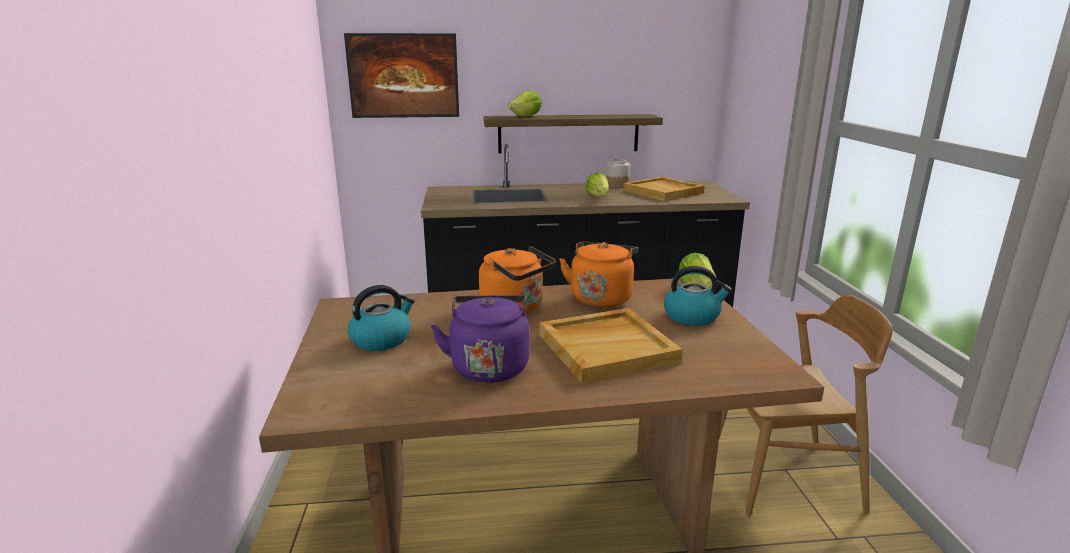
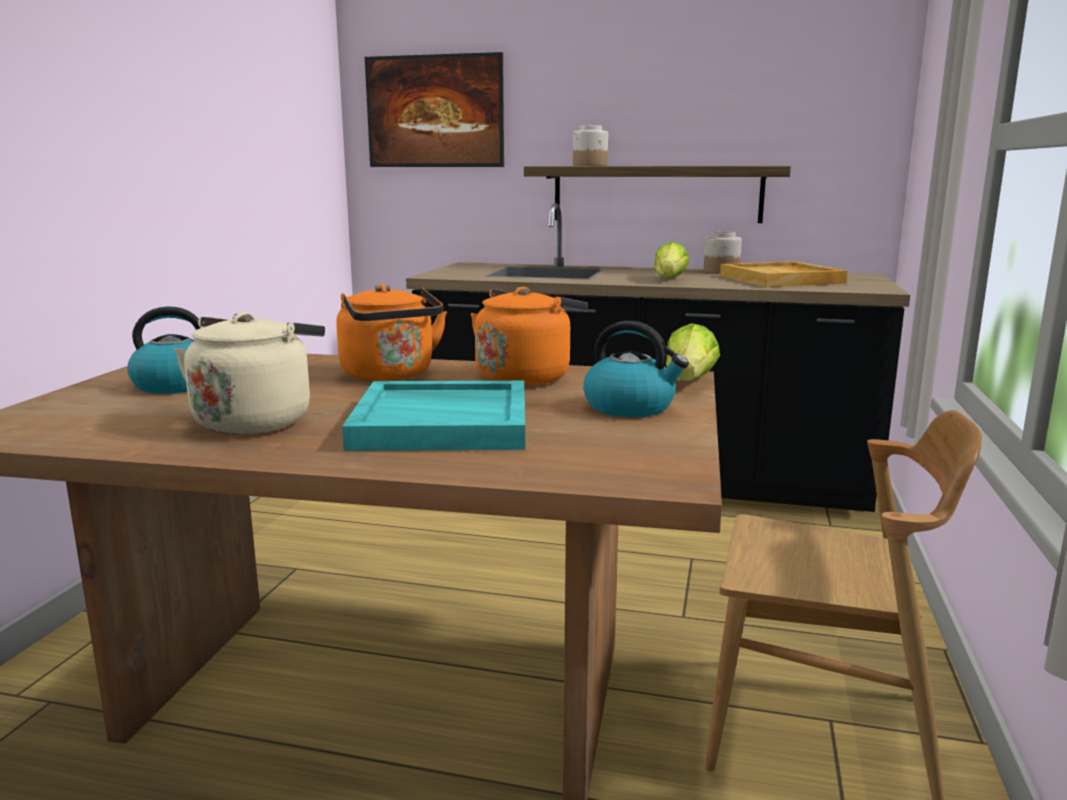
camera: 20 degrees right, 5 degrees down
purple kettle [431,295,529,383] -> beige kettle [174,312,325,434]
lettuce [508,90,542,116] -> jar [573,125,608,166]
beige tray [539,308,683,383] -> turquoise tray [342,381,525,451]

